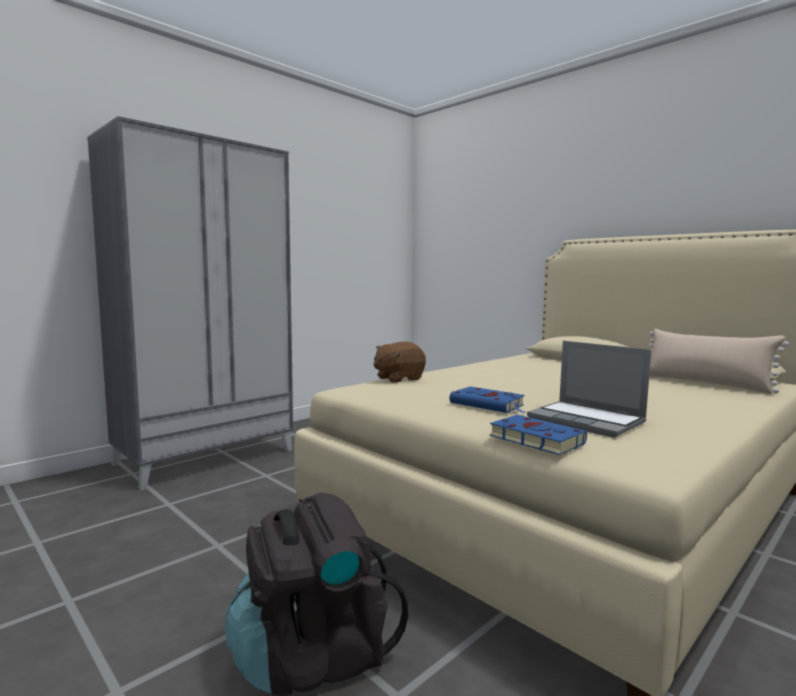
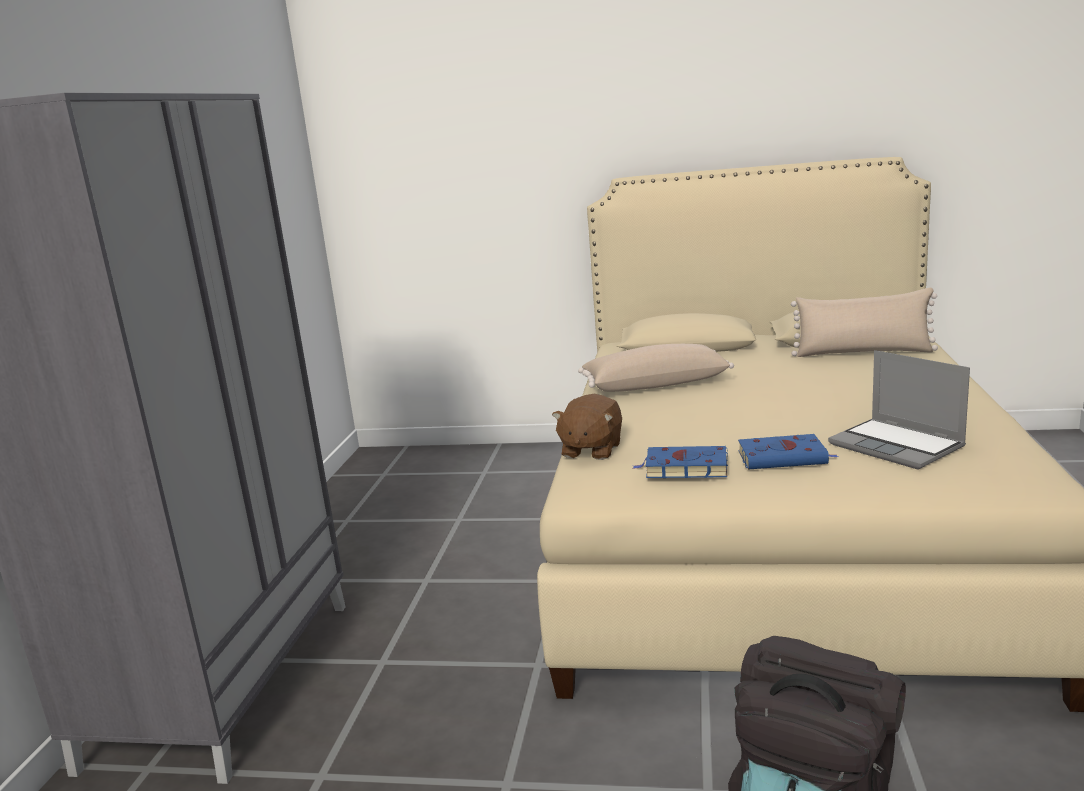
camera: 35 degrees left, 10 degrees up
blue book [490,415,587,455] -> blue book moved to [632,446,728,478]
laptop [527,341,651,438] -> laptop turned 45 degrees clockwise [828,350,970,470]
none -> beige pillow [578,344,734,392]

